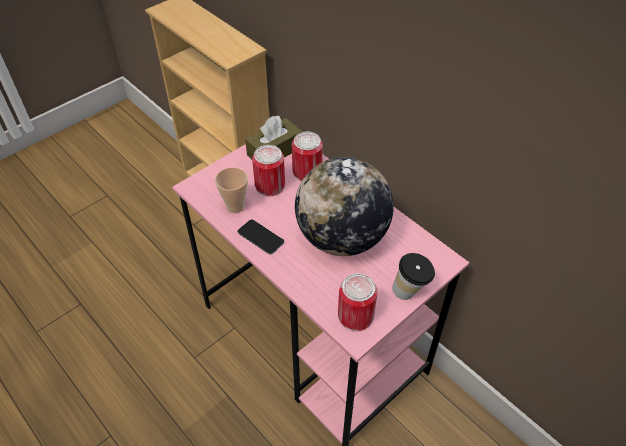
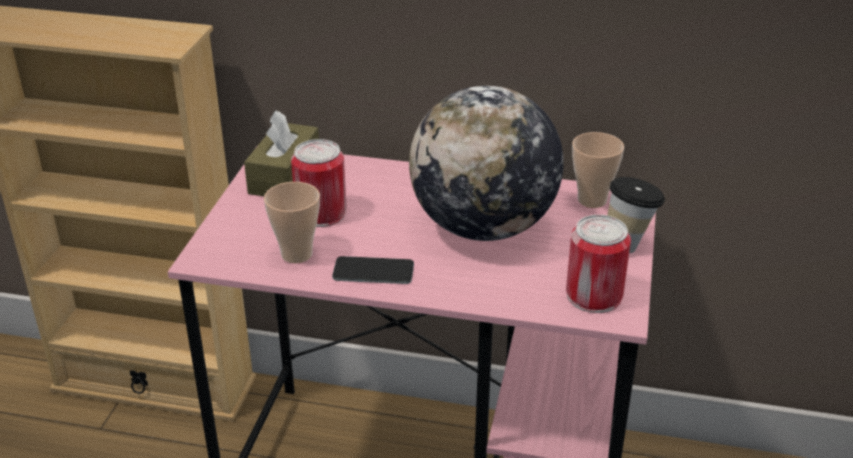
camera: 35 degrees left, 15 degrees down
can [292,131,323,181] -> none
none -> cup [572,132,624,208]

